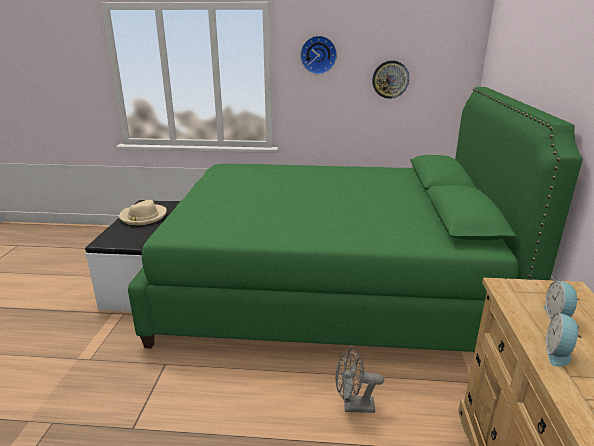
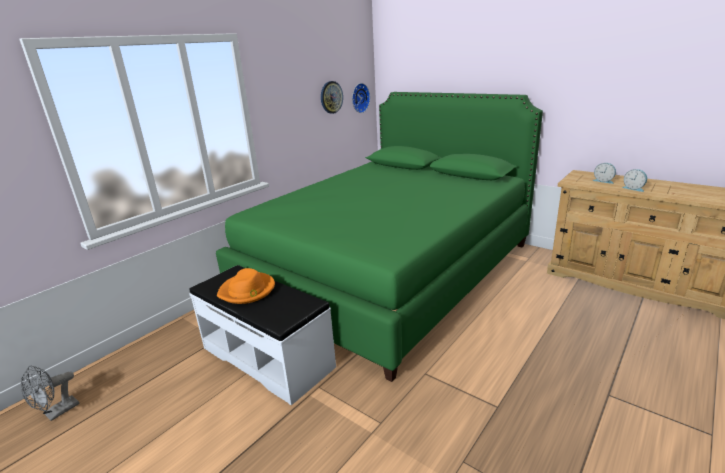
camera: 55 degrees left, 0 degrees up
beige hat [119,200,167,225] -> orange hat [217,268,275,304]
wall clock [300,35,337,74] -> wall clock moved to [352,83,370,113]
grey fan [336,348,384,413] -> grey fan moved to [21,365,79,421]

